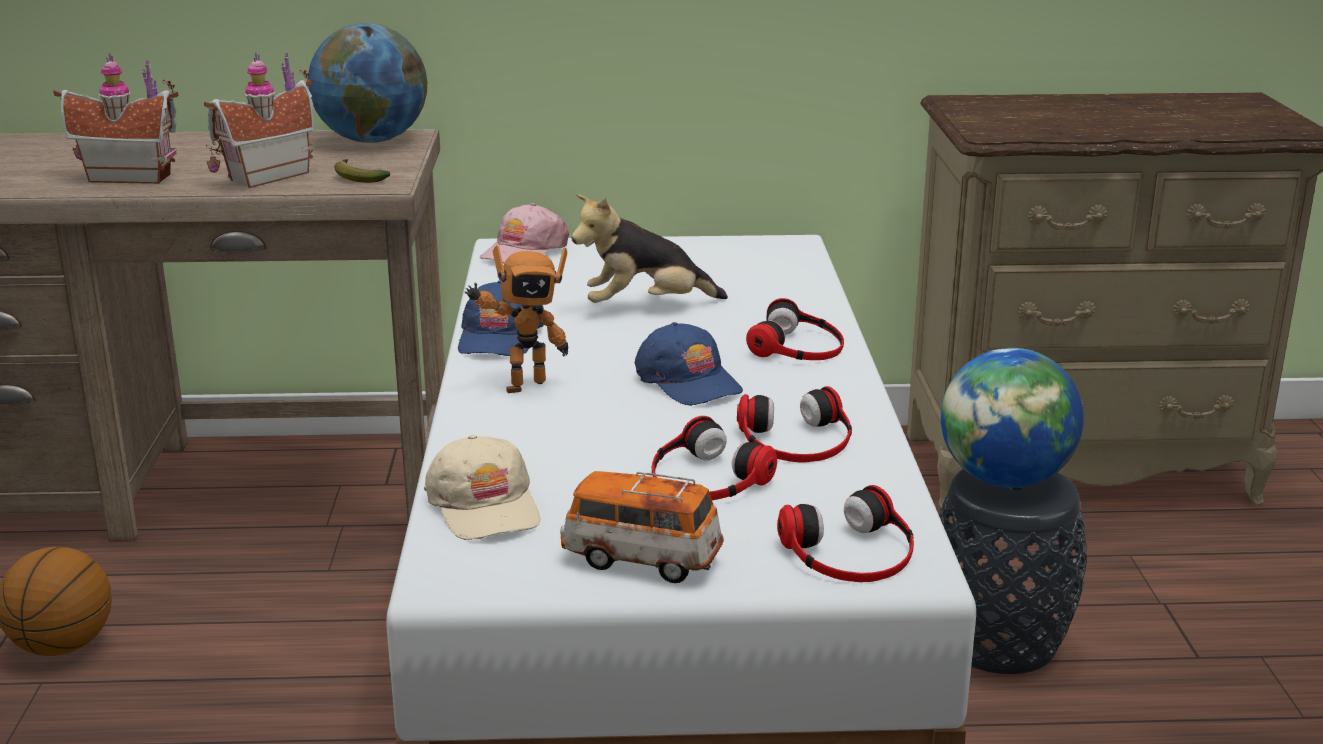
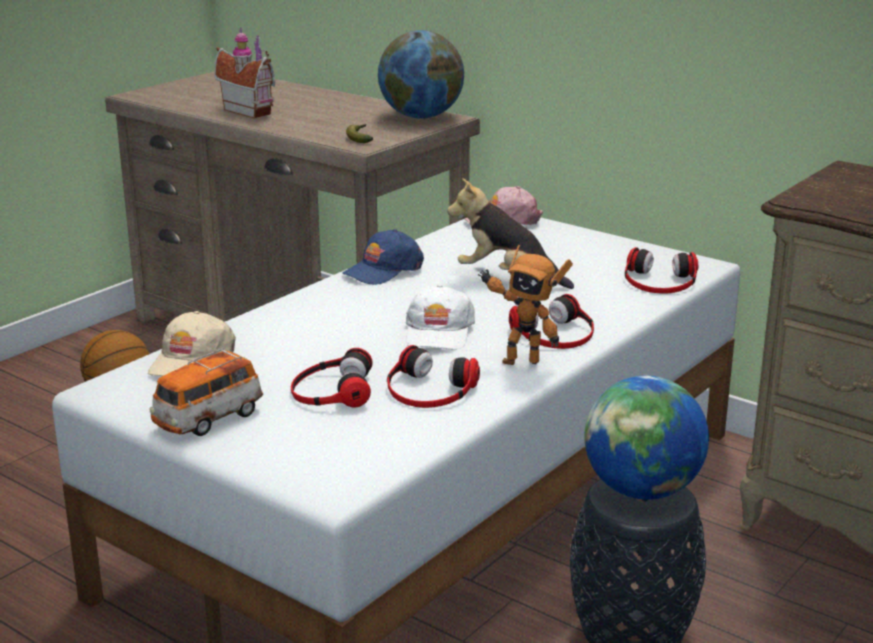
camera: 40 degrees right, 0 degrees up
toy house [204,53,314,188] -> none
toy robot [464,246,568,393] -> toy robot moved to [478,245,573,365]
toy car [560,471,724,583] -> toy car turned 105 degrees counterclockwise [150,348,263,436]
blue cap [635,322,743,406] -> white cap [406,285,475,350]
headphones [777,485,914,582] -> headphones moved to [625,247,698,294]

